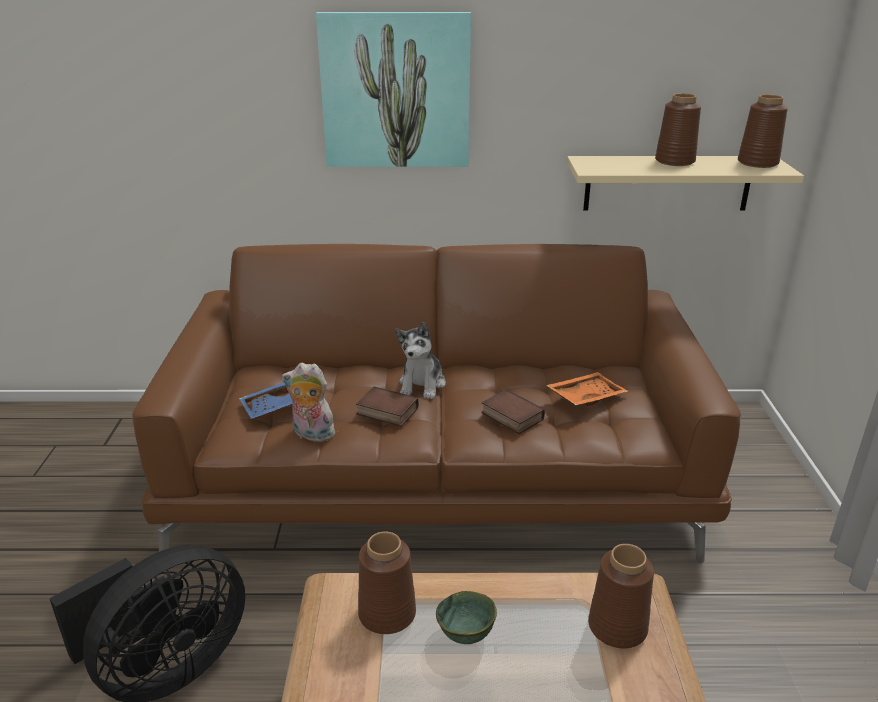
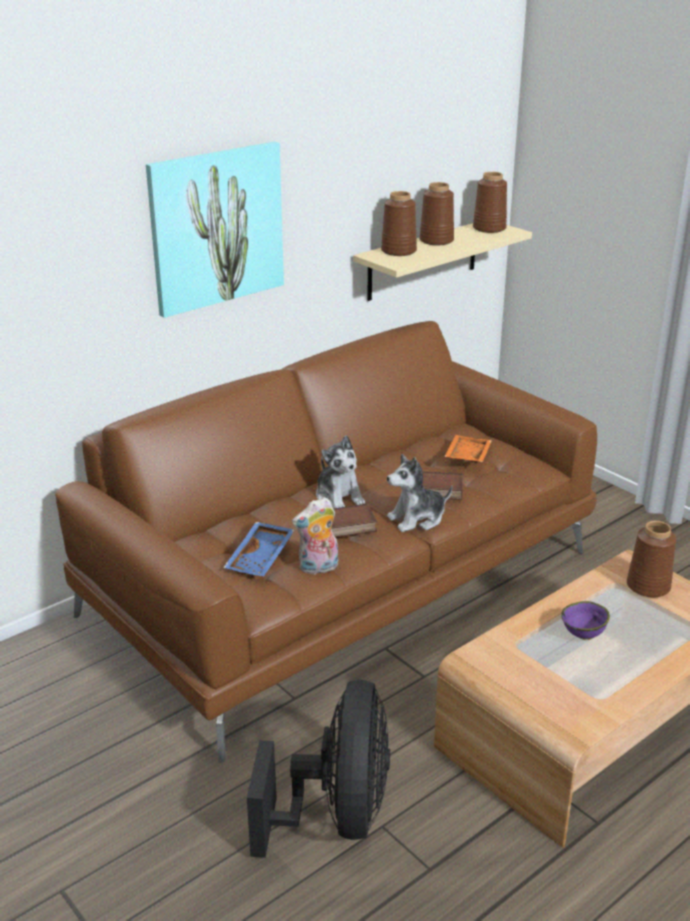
camera: 40 degrees left, 0 degrees up
brown vase [358,531,416,634] -> brown vase moved to [381,191,417,256]
green bowl [436,591,497,644] -> purple bowl [561,601,610,640]
none -> plush toy [387,454,452,532]

